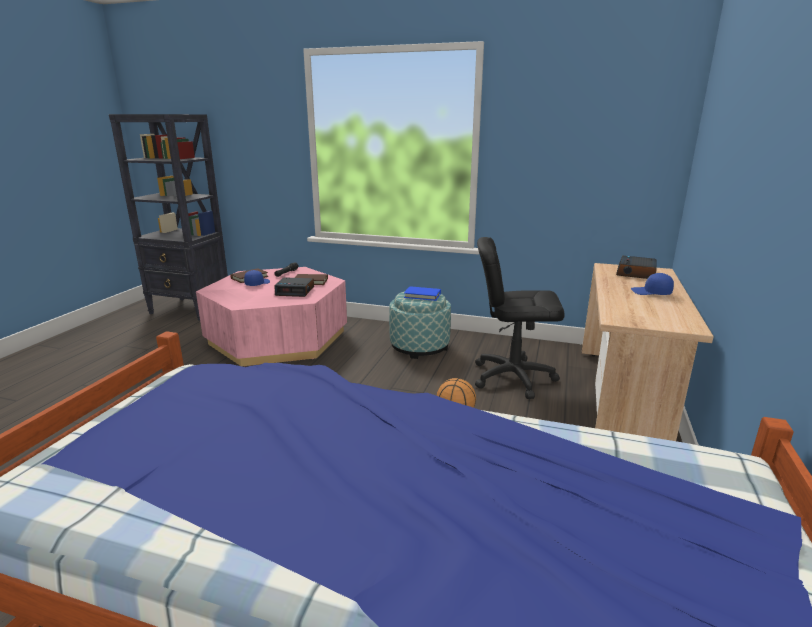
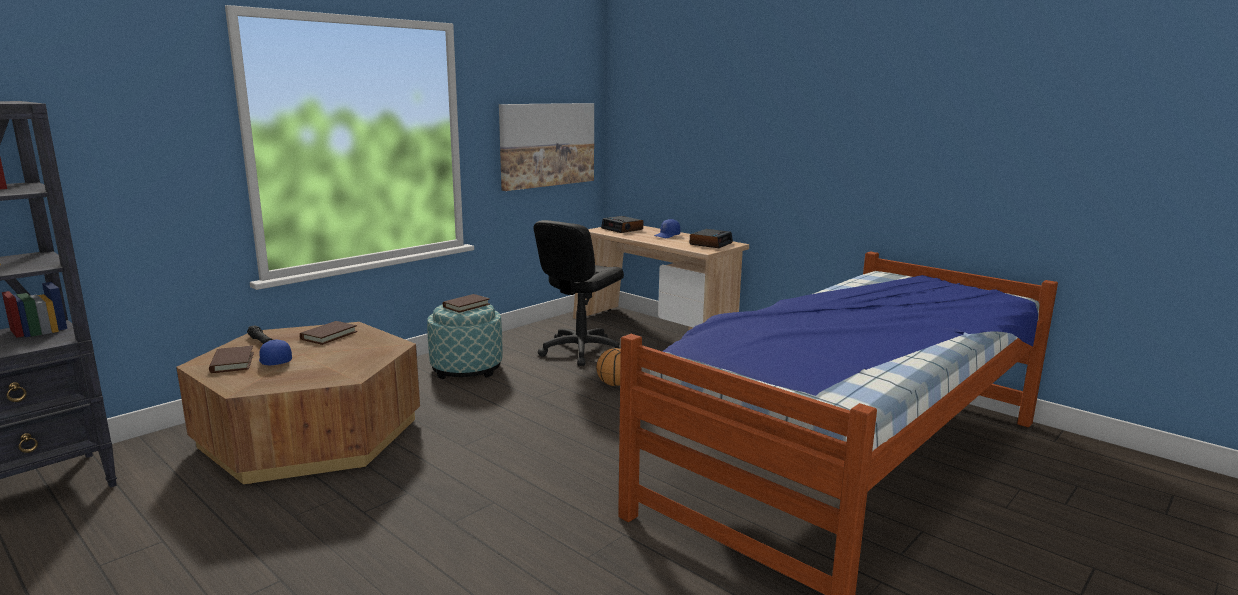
camera: 65 degrees left, 5 degrees down
pink coffee table [196,267,347,366] -> brown coffee table [176,322,420,484]
alarm clock [275,277,314,297] -> alarm clock moved to [690,229,733,248]
blue book [404,286,441,301] -> brown book [443,294,490,313]
none -> picture [499,103,594,191]

